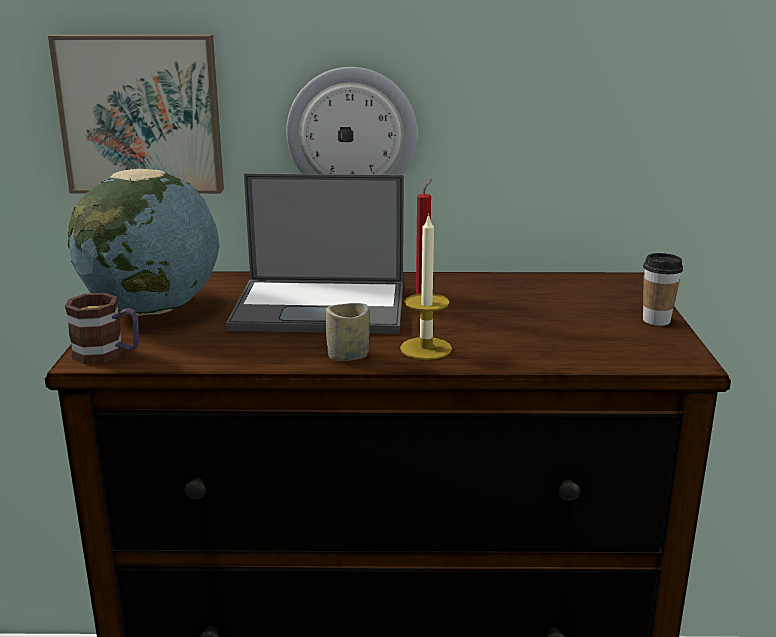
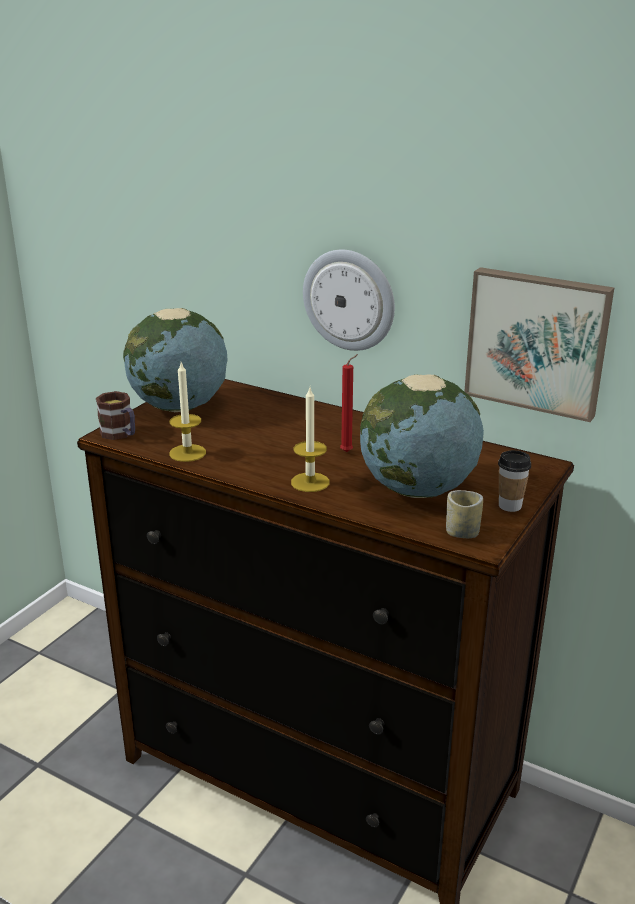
camera: 30 degrees right, 5 degrees up
picture [48,34,224,194] -> picture moved to [464,267,614,422]
laptop [226,173,404,334] -> none
cup [325,303,369,361] -> cup moved to [446,490,483,538]
none -> candle [169,363,206,462]
none -> globe [360,374,484,498]

